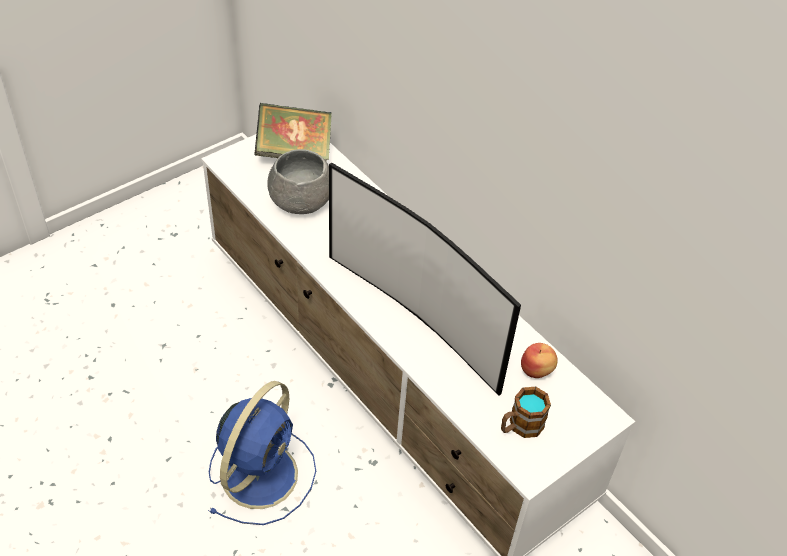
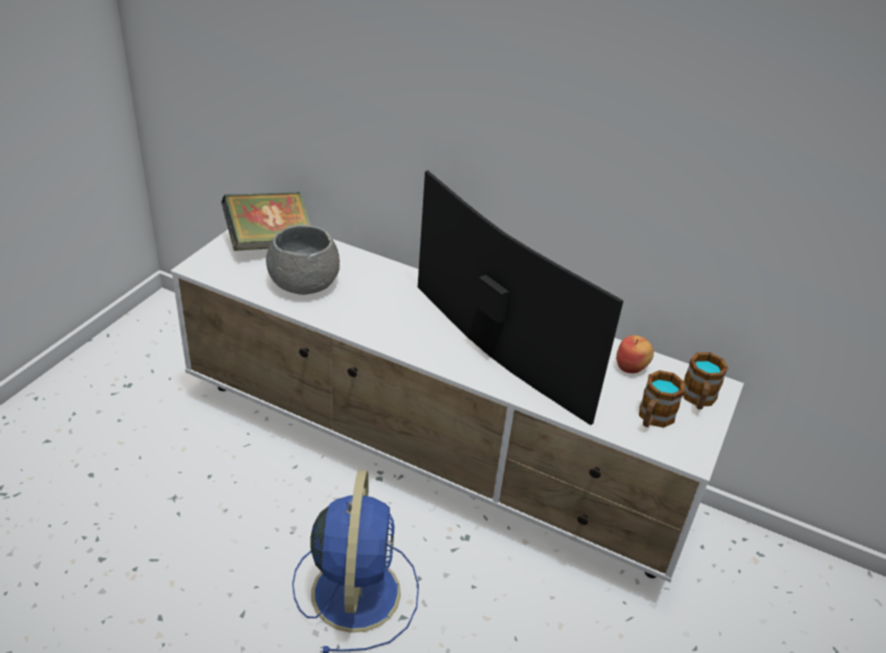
camera: 25 degrees left, 10 degrees down
television [329,163,521,396] -> television turned 150 degrees counterclockwise [418,170,624,425]
none -> mug [683,352,728,410]

